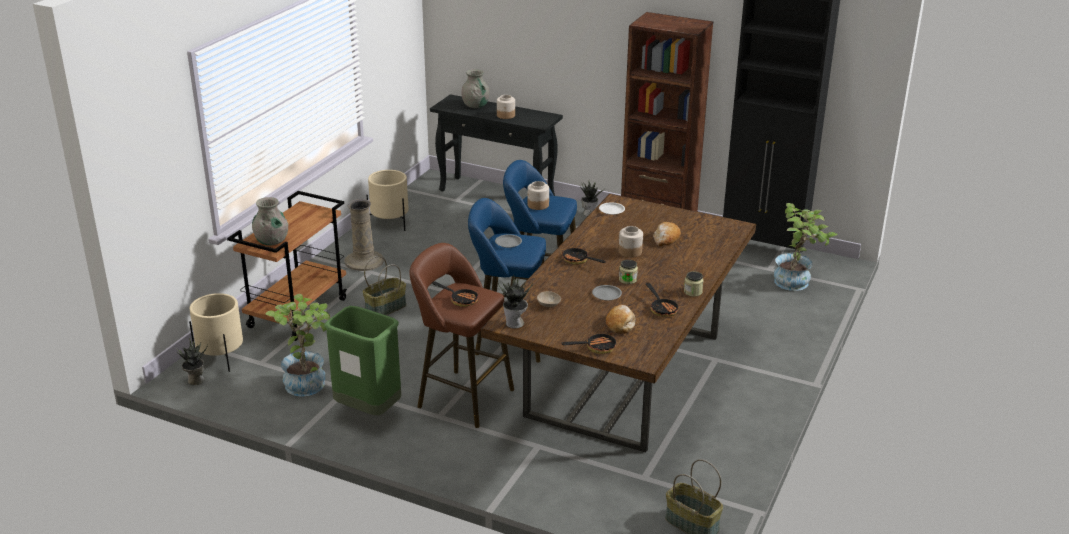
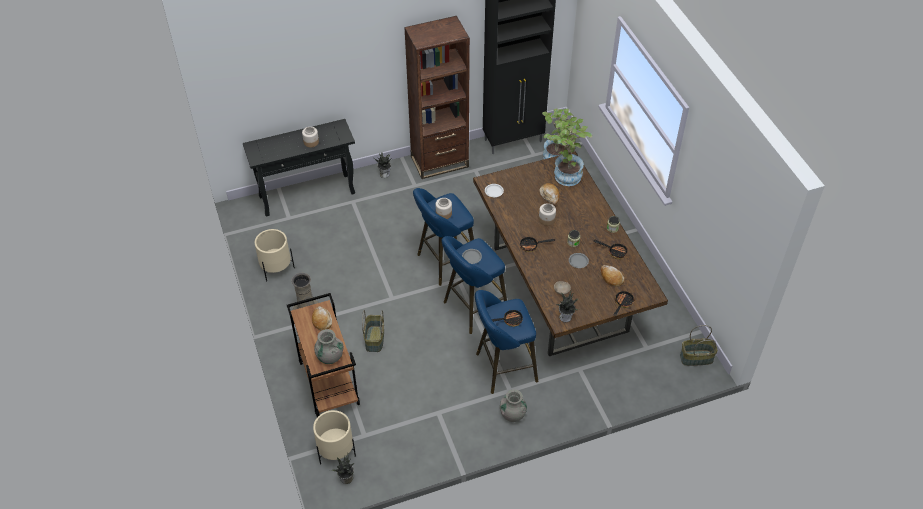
camera: 45 degrees left, 20 degrees up
potted plant [266,294,330,397] -> potted plant moved to [543,121,592,186]
green trash can [324,306,401,416] -> none
brown stool [409,243,514,428] -> blue stool [475,290,538,394]
grey vase [461,69,489,108] -> grey vase moved to [500,389,527,422]
none -> bread [312,306,332,331]

